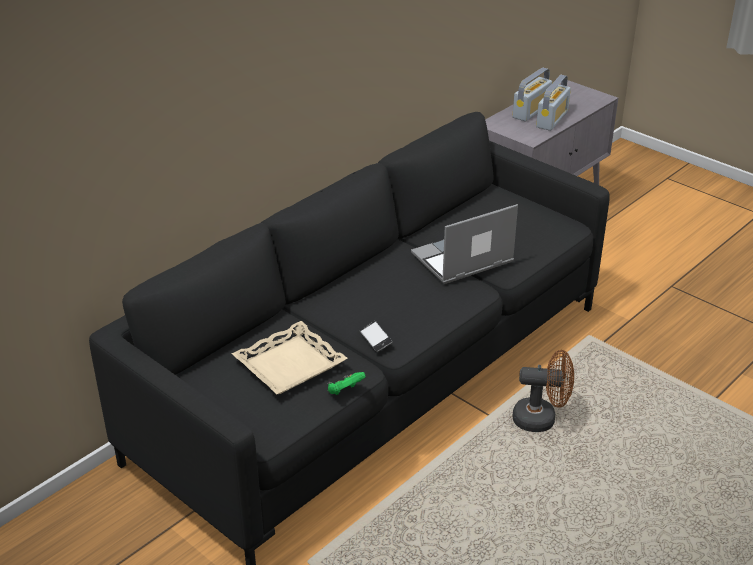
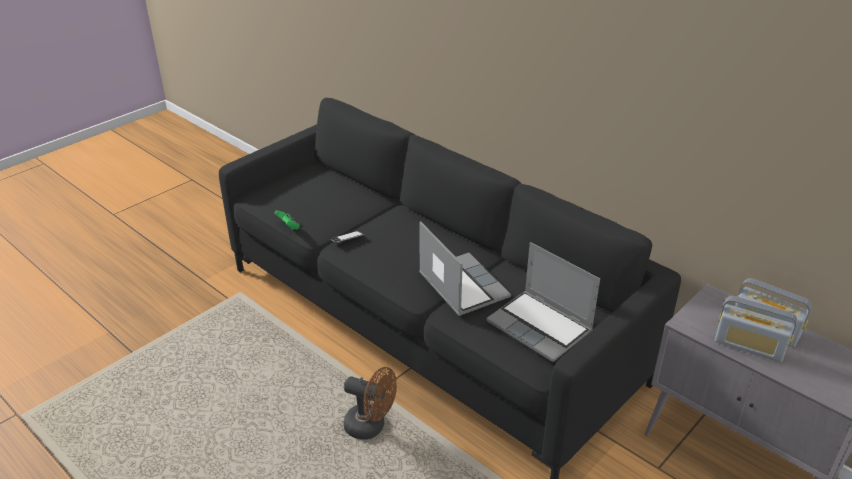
camera: 90 degrees right, 0 degrees up
beige tray [232,321,348,394] -> none
brown fan [513,350,574,432] -> brown fan turned 75 degrees counterclockwise [344,367,397,440]
none -> laptop [486,242,600,362]

